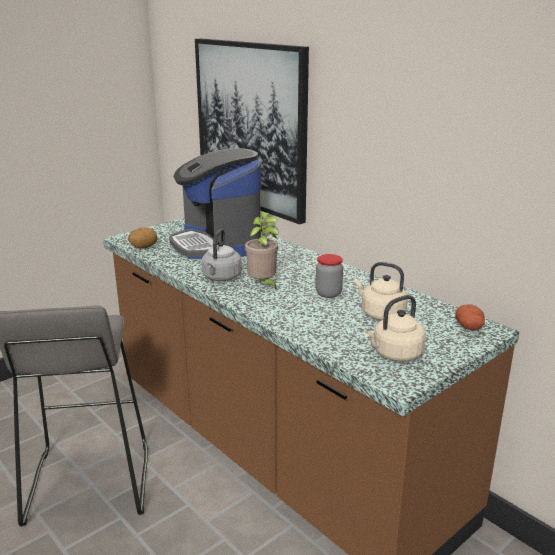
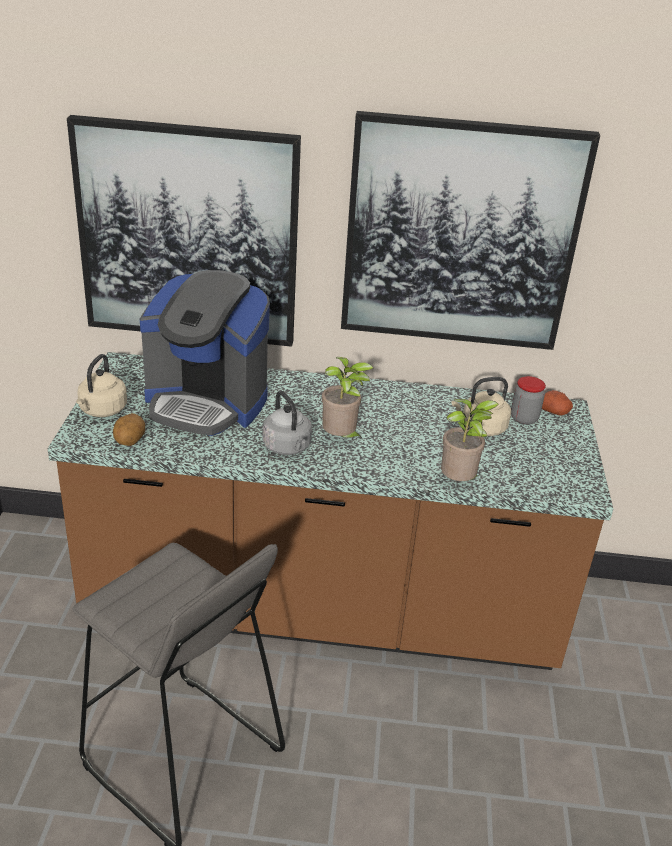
camera: 45 degrees left, 10 degrees up
jar [316,254,343,298] -> jar moved to [511,376,546,425]
beige kettle [365,295,426,361] -> beige kettle moved to [76,354,127,417]
none -> picture [341,111,600,350]
none -> potted plant [441,399,499,481]

